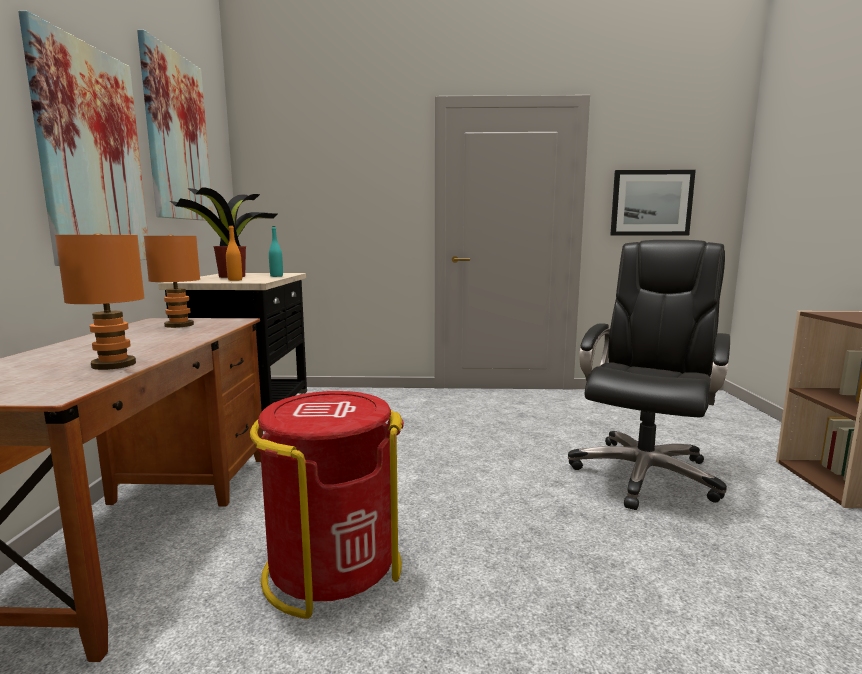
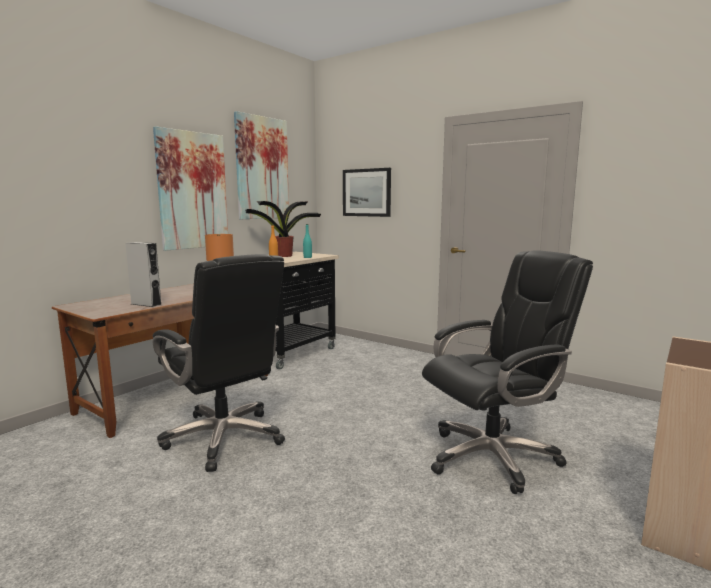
camera: 35 degrees right, 0 degrees up
orange table lamp [55,233,145,370] -> grey speaker [125,242,162,307]
red trash can [250,391,404,619] -> black office chair [152,254,285,472]
picture [610,170,696,236] -> picture moved to [343,168,391,217]

